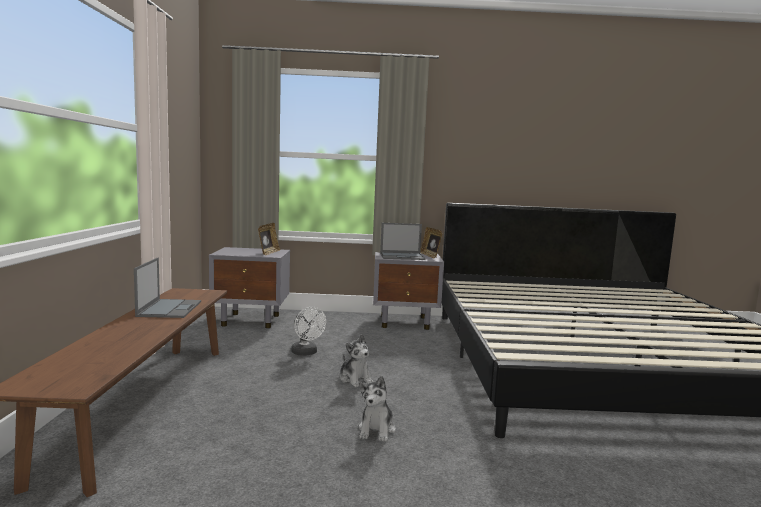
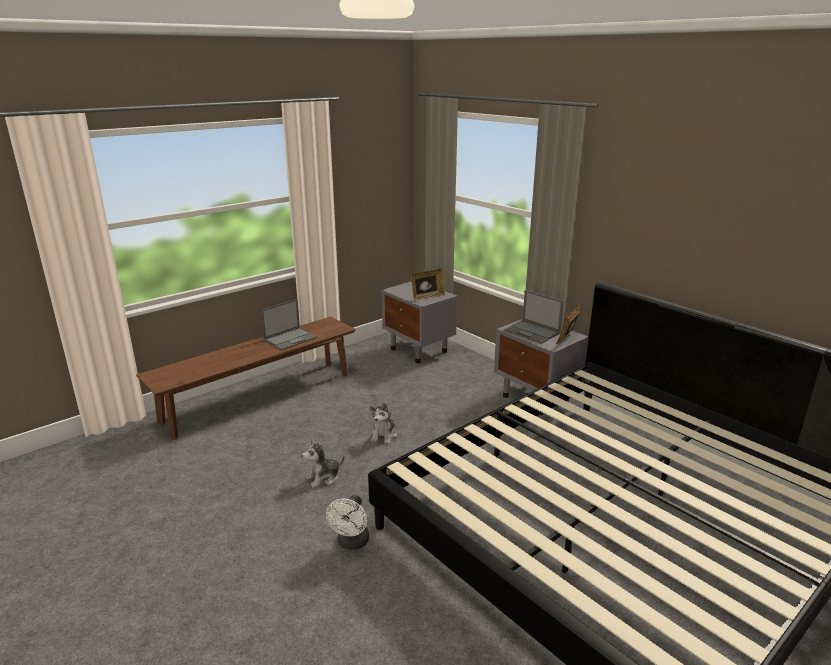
camera: 50 degrees right, 15 degrees up
white fan [291,307,326,356] -> white fan moved to [326,495,369,550]

